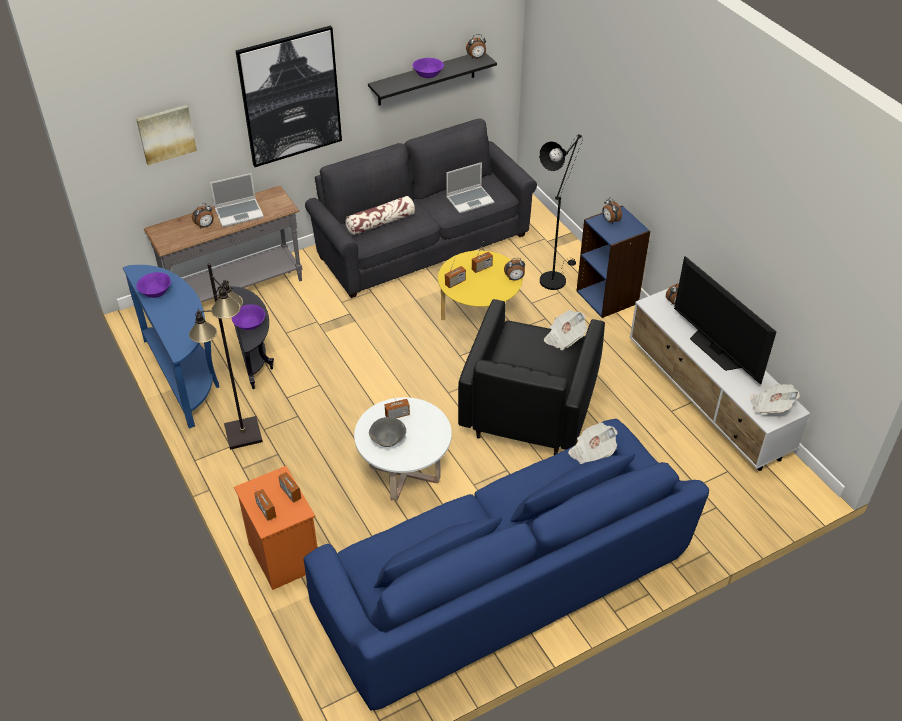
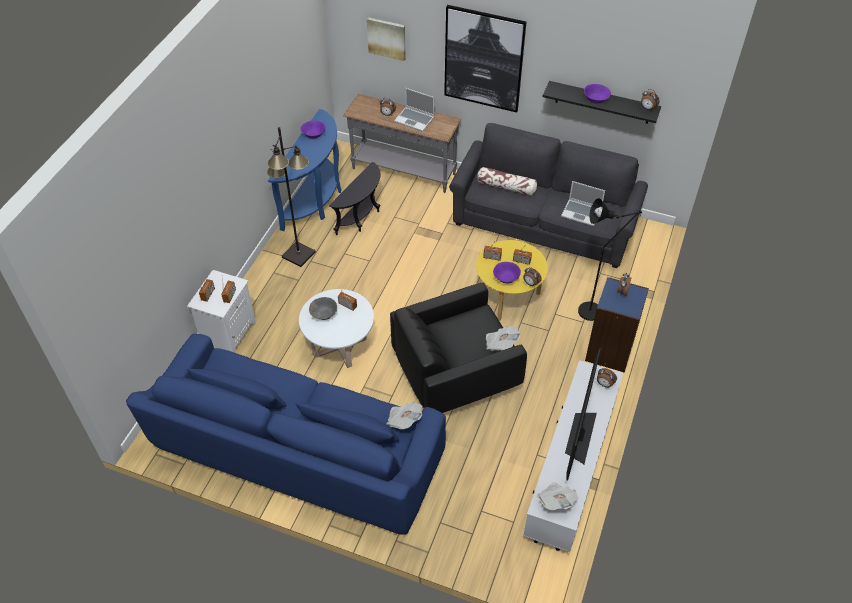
camera: 50 degrees right, 5 degrees up
purple bowl [231,304,265,330] -> purple bowl moved to [493,262,521,283]
orange nightstand [234,466,317,590] -> white nightstand [187,270,256,353]

